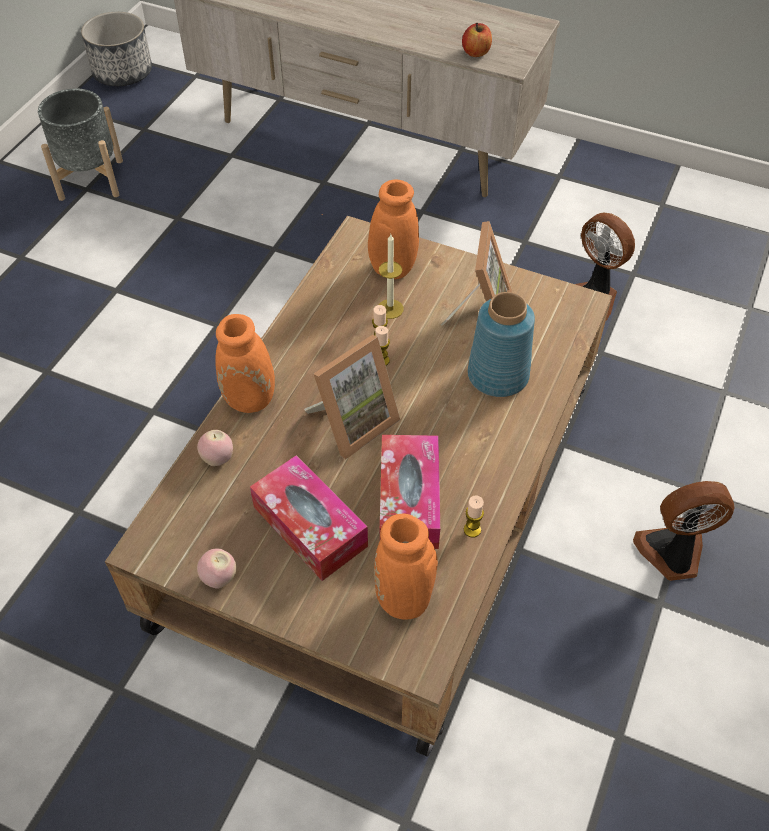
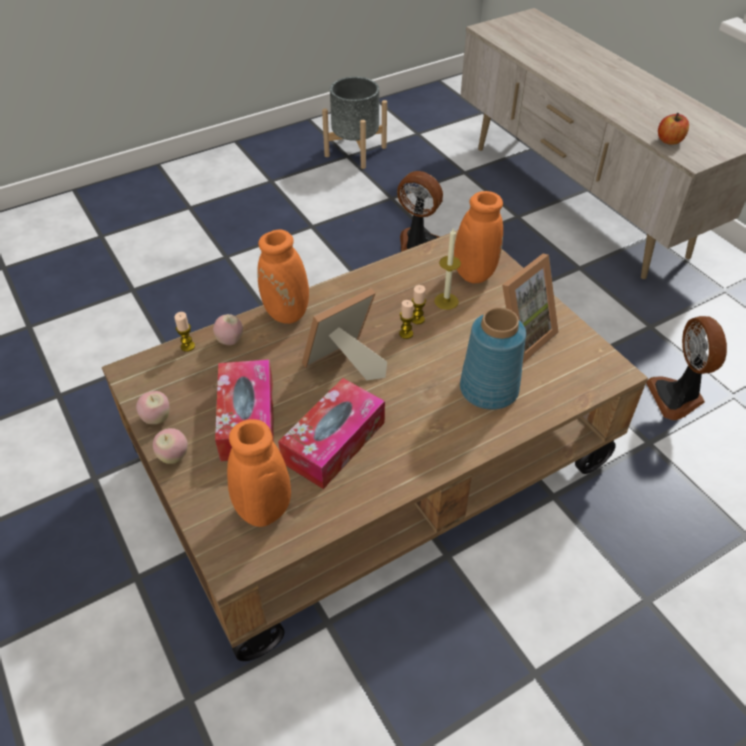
camera: 35 degrees right, 5 degrees down
planter [81,12,152,86] -> none
picture frame [304,335,400,459] -> picture frame turned 150 degrees clockwise [302,288,387,380]
candle [464,495,484,538] -> candle moved to [174,312,195,352]
fan [633,481,734,581] -> fan moved to [397,171,443,252]
none -> apple [153,428,188,464]

